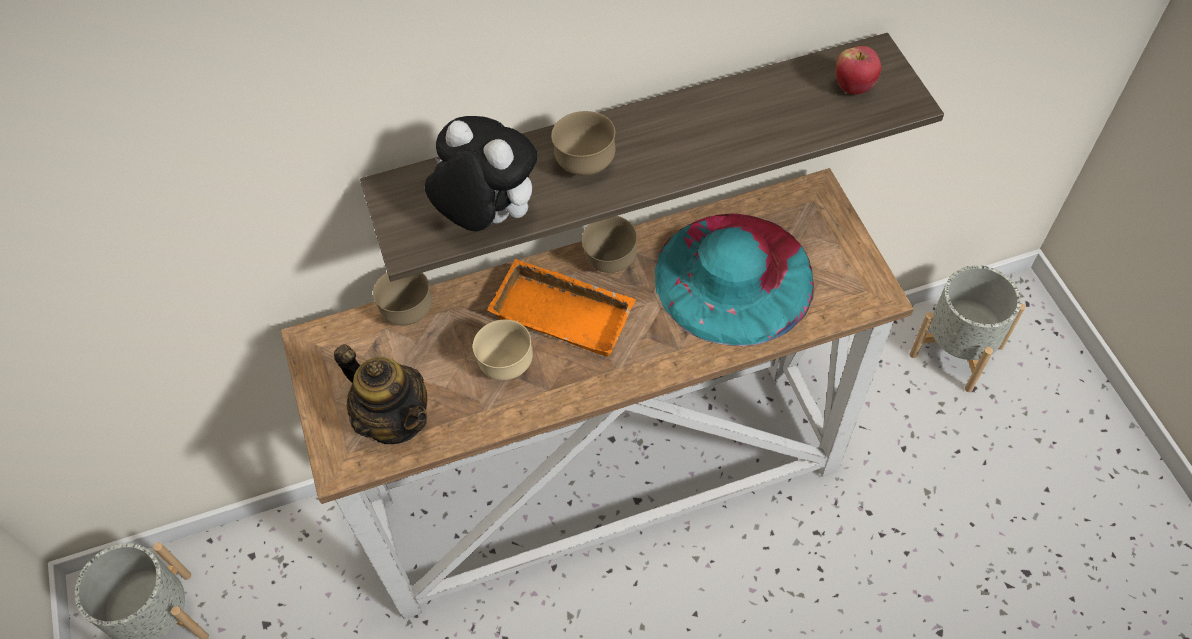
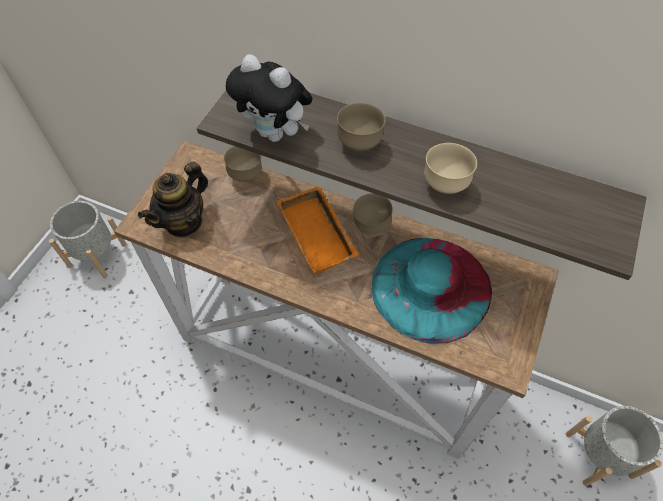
camera: 40 degrees right, 0 degrees up
teapot [334,344,427,444] -> teapot turned 45 degrees clockwise [138,161,208,238]
plush toy [425,116,537,232] -> plush toy turned 135 degrees clockwise [226,54,313,142]
beige bowl [473,320,533,380] -> beige bowl moved to [424,143,477,194]
apple [836,46,881,94] -> none

